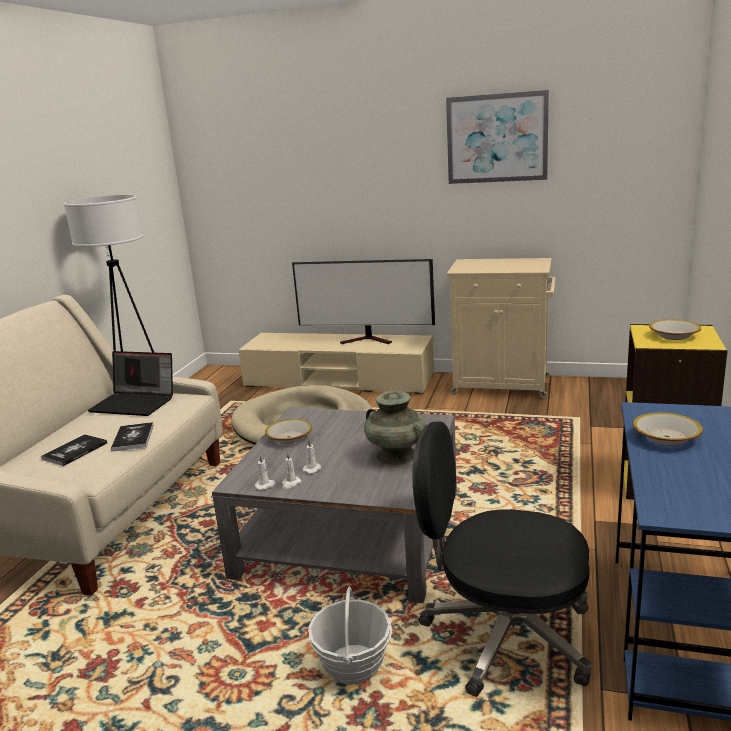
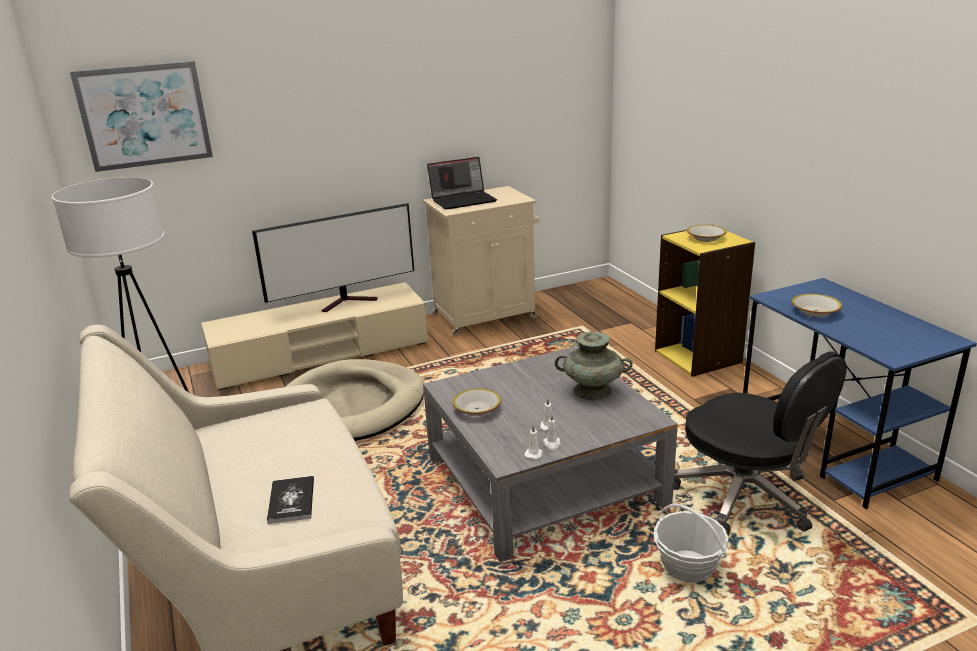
camera: 40 degrees left, 5 degrees up
laptop [88,351,173,416] -> laptop moved to [427,157,497,210]
book [111,422,154,451] -> none
black office chair [412,421,591,697] -> black office chair turned 105 degrees counterclockwise [673,351,847,536]
picture [446,90,549,184] -> picture moved to [70,61,213,172]

